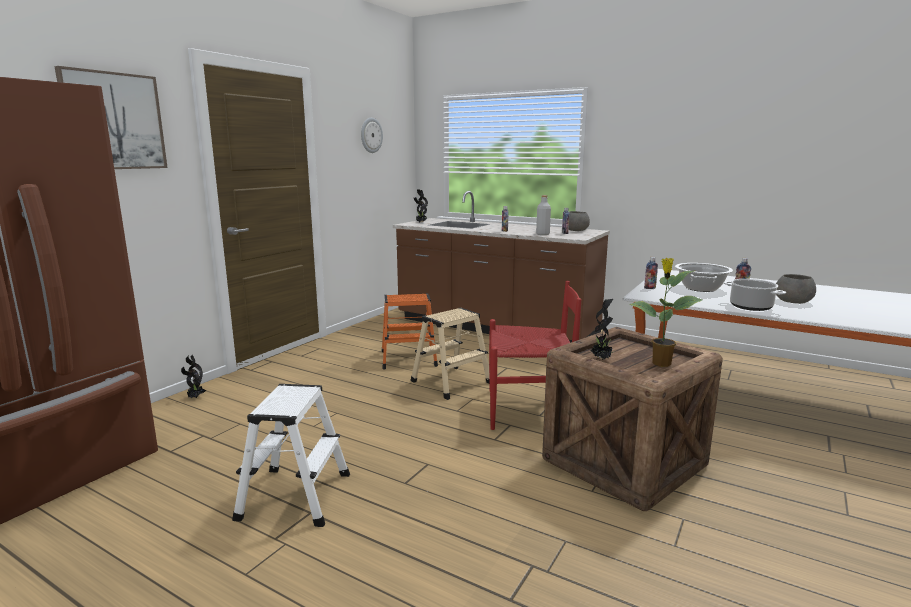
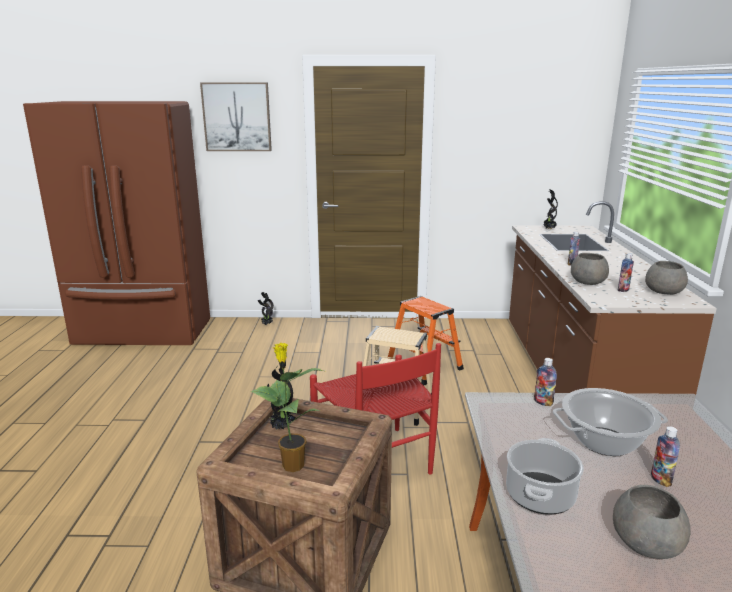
camera: 60 degrees right, 5 degrees up
white step ladder [232,384,350,527] -> none
wall clock [361,118,383,153] -> none
grey bottle [536,195,551,235] -> grey bowl [571,253,609,285]

